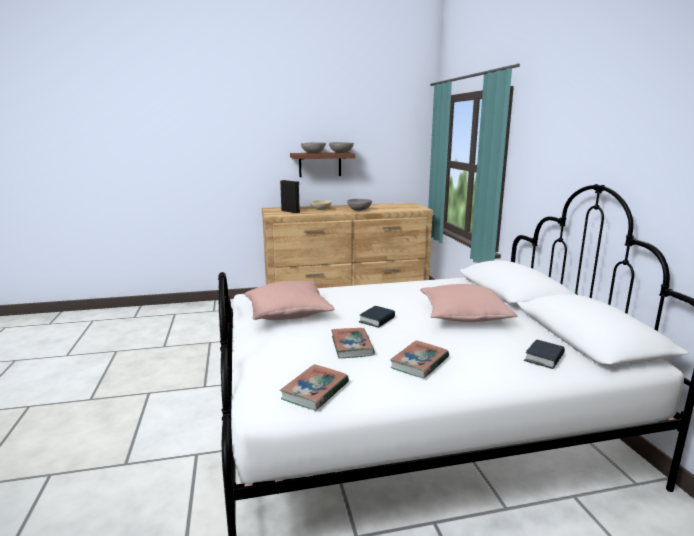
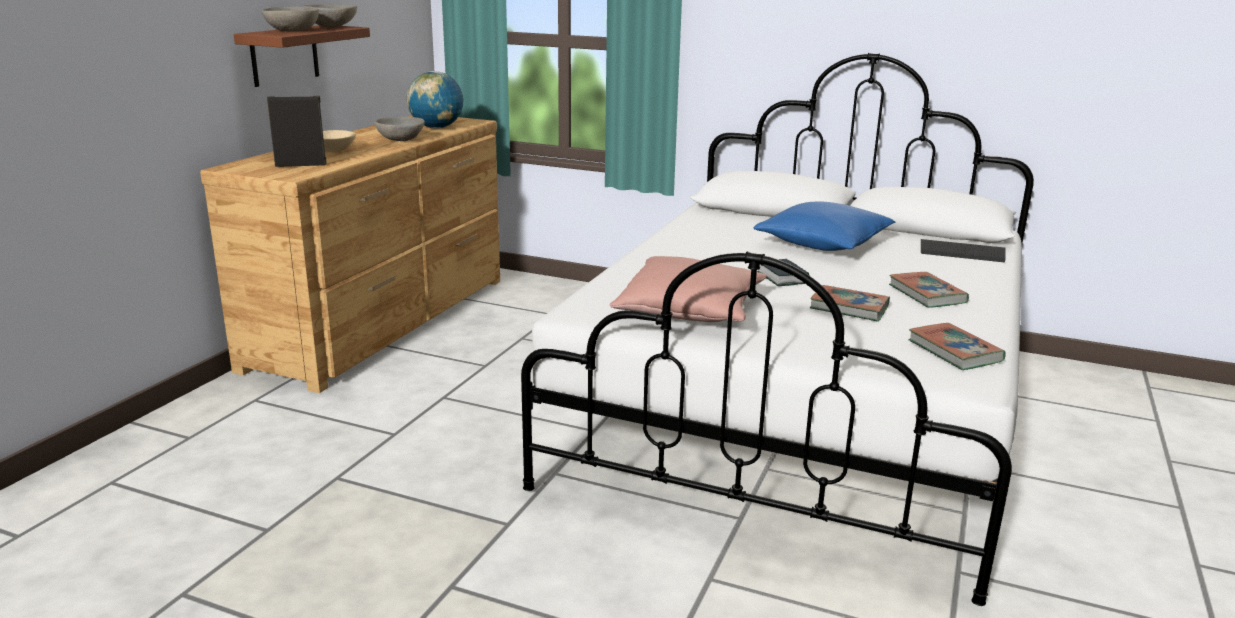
camera: 55 degrees left, 5 degrees up
pink pillow [420,284,518,322] -> blue pillow [754,201,895,251]
book [524,339,565,369] -> keyboard [921,239,1006,262]
none -> globe [407,71,463,129]

